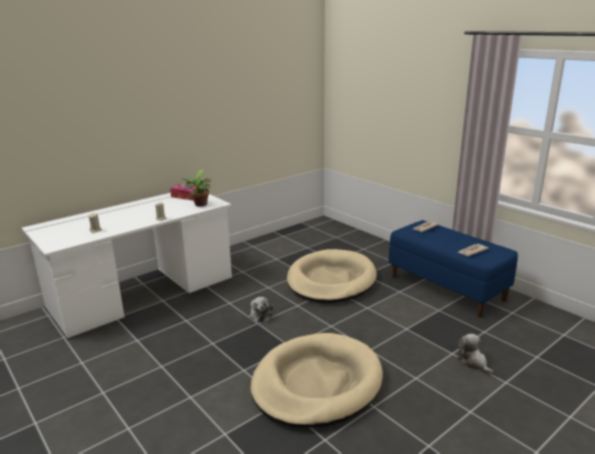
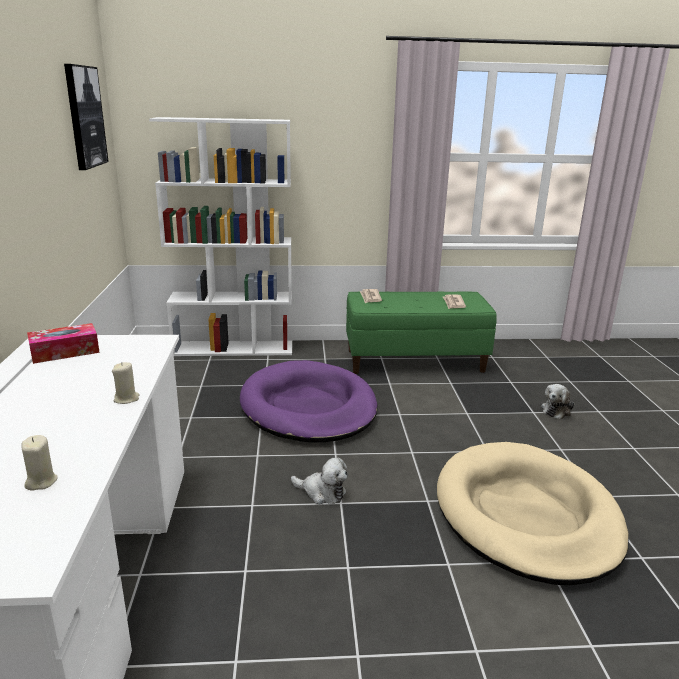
camera: 55 degrees left, 0 degrees up
potted plant [181,170,211,207] -> none
beige dog bed [287,249,377,303] -> purple dog bed [240,360,378,443]
blue bench [389,220,518,317] -> green bench [346,292,497,374]
plush toy [457,334,493,375] -> plush toy turned 60 degrees counterclockwise [541,384,575,419]
none -> picture [64,64,109,170]
none -> white bookcase [149,117,292,356]

